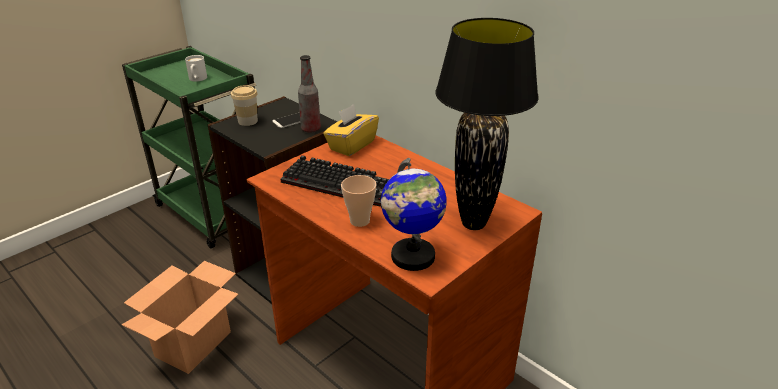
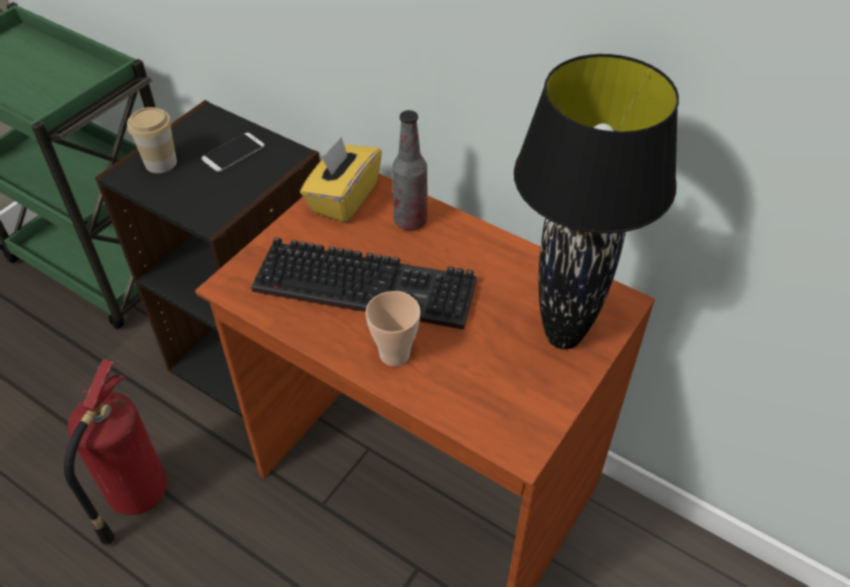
camera: 10 degrees left, 15 degrees up
cardboard box [122,261,239,374] -> fire extinguisher [64,359,167,546]
white mug [185,55,207,82] -> none
bottle [298,55,321,133] -> bottle moved to [392,110,428,230]
globe [381,158,447,271] -> none

